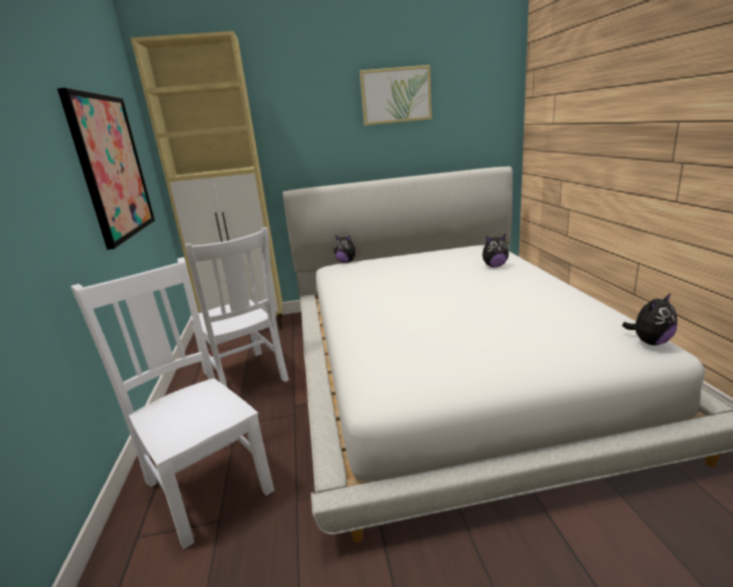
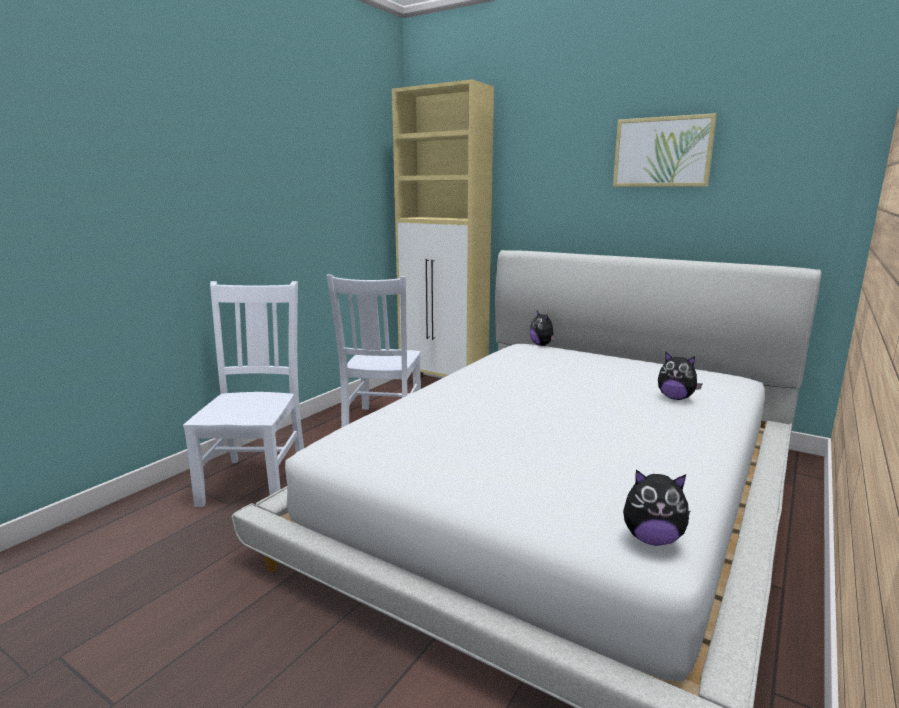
camera: 40 degrees right, 5 degrees down
picture [57,88,155,250] -> none

